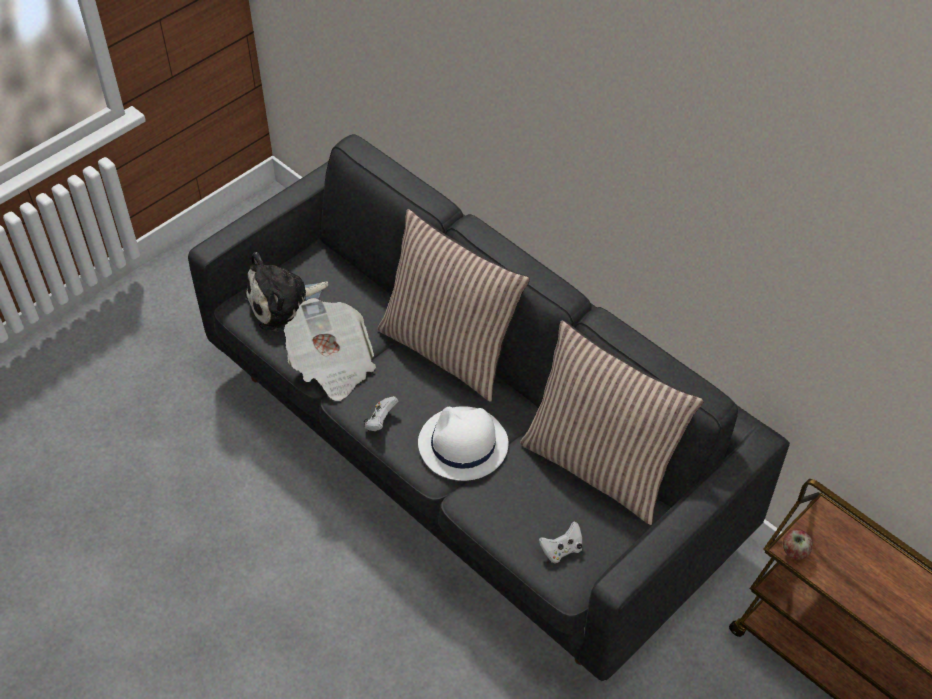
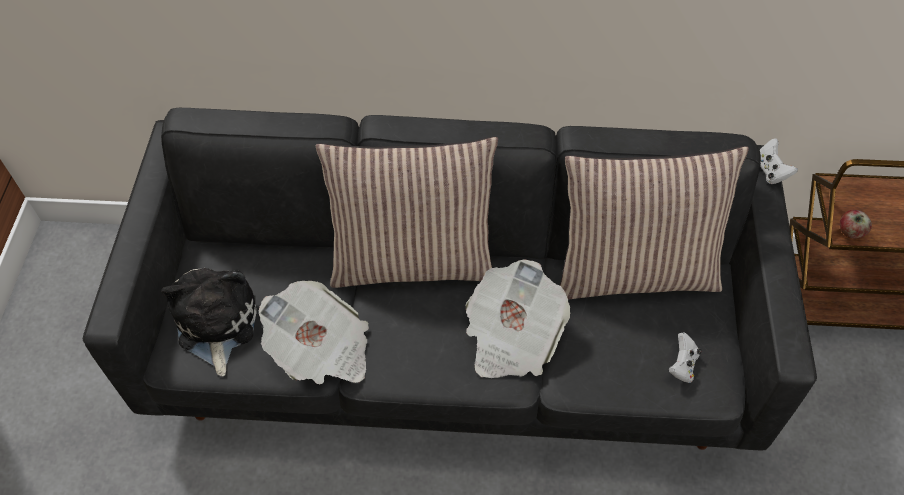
camera: 40 degrees left, 5 degrees up
plush toy [245,252,329,332] -> plush toy turned 150 degrees clockwise [161,268,257,376]
white game controller [364,396,398,431] -> white game controller moved to [760,139,798,184]
white hat [418,406,509,481] -> newspaper [465,260,570,378]

